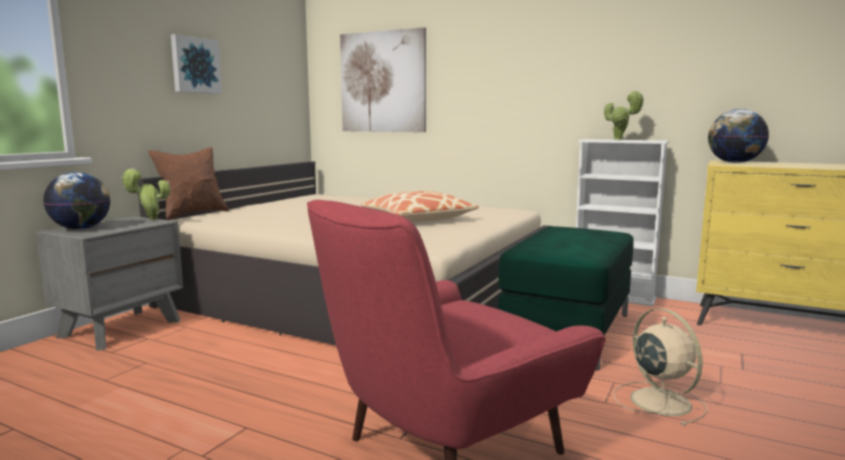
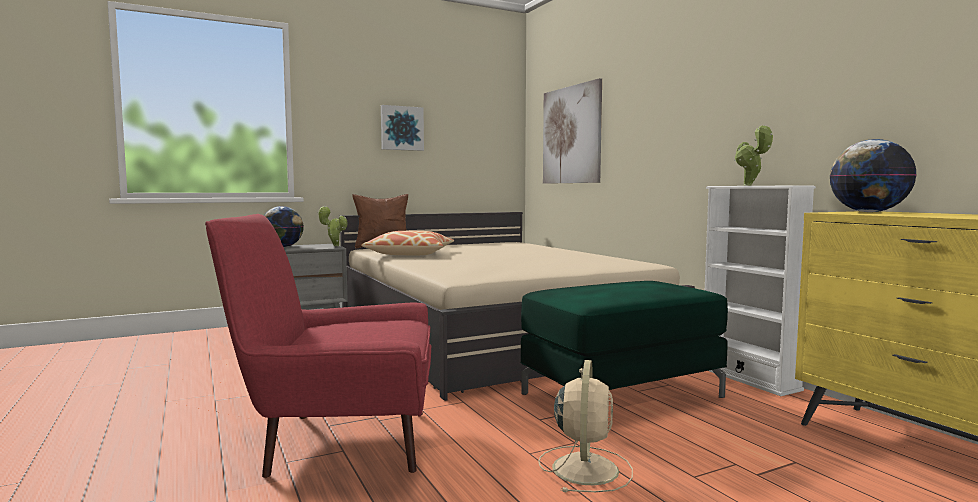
camera: 35 degrees right, 5 degrees down
pillow [361,191,479,222] -> pillow moved to [361,231,454,255]

